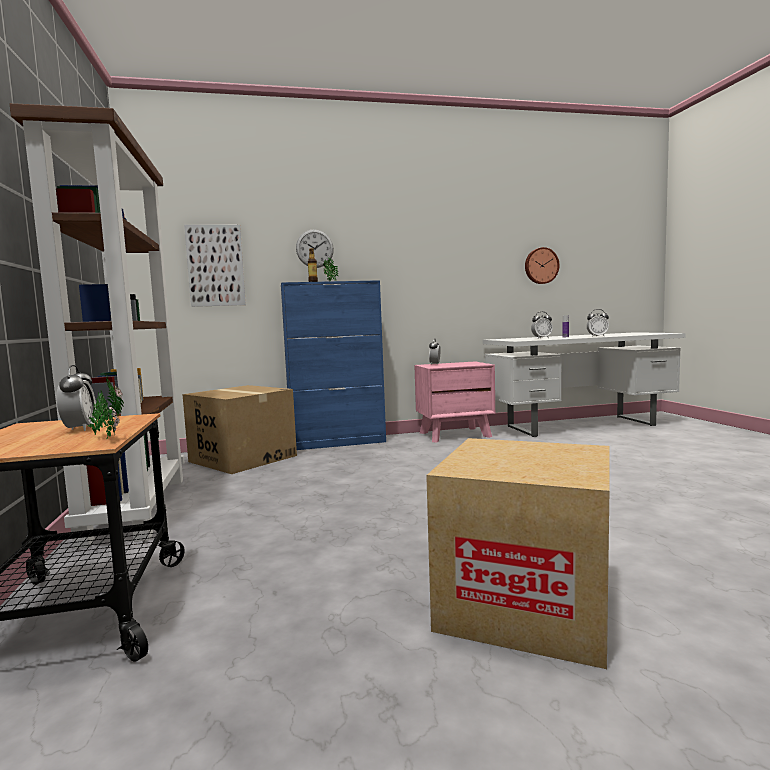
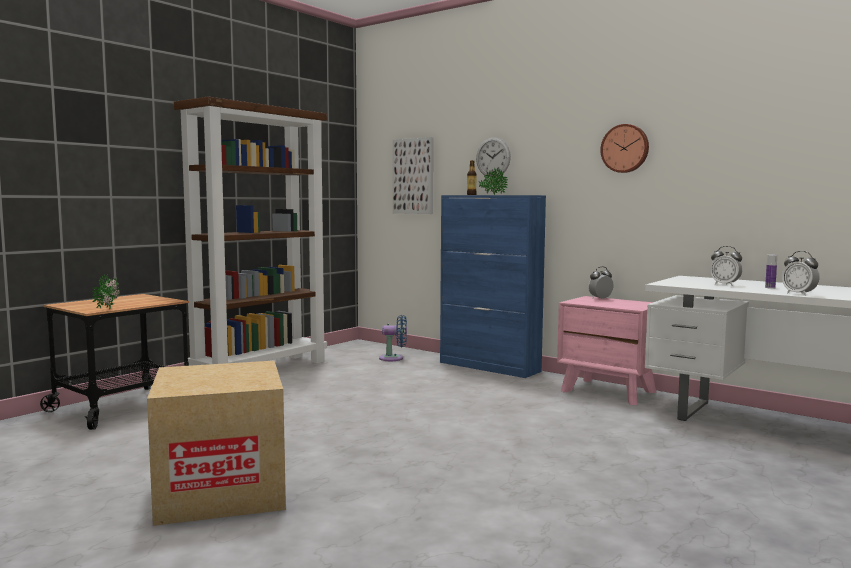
camera: 50 degrees right, 0 degrees up
alarm clock [56,365,96,431] -> none
cardboard box [182,385,297,474] -> blue fan [379,315,407,361]
wall clock [525,247,559,284] -> wall clock moved to [600,124,649,173]

